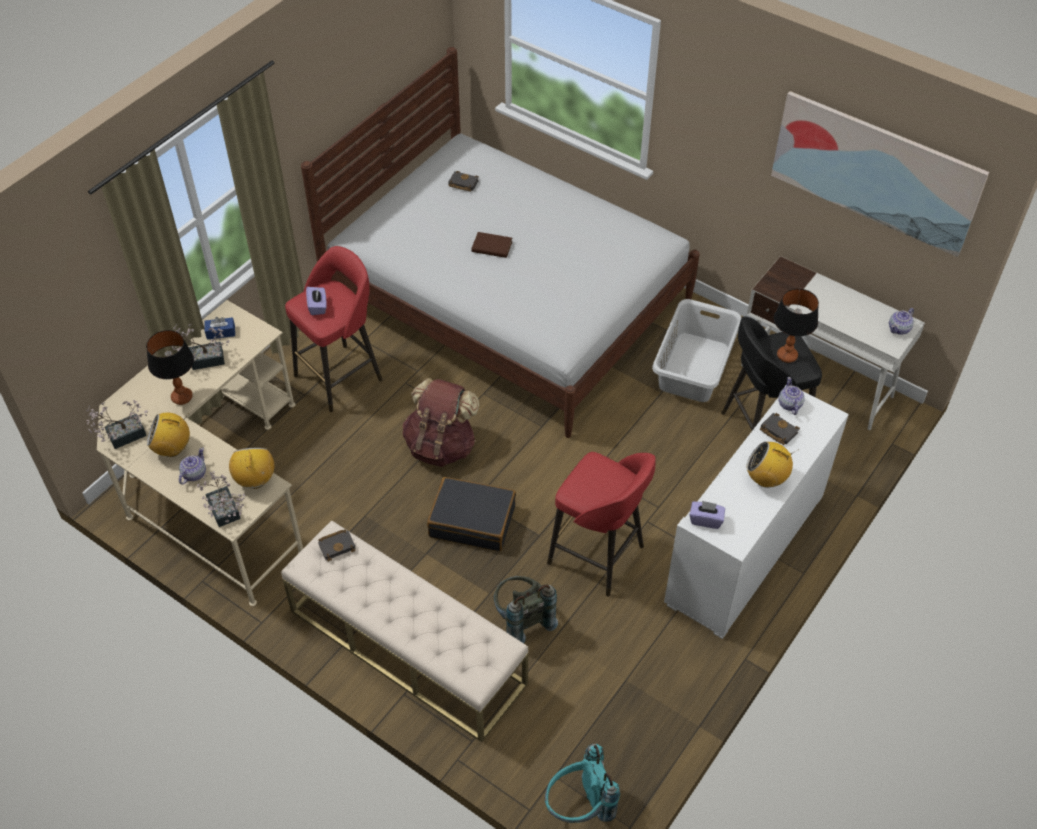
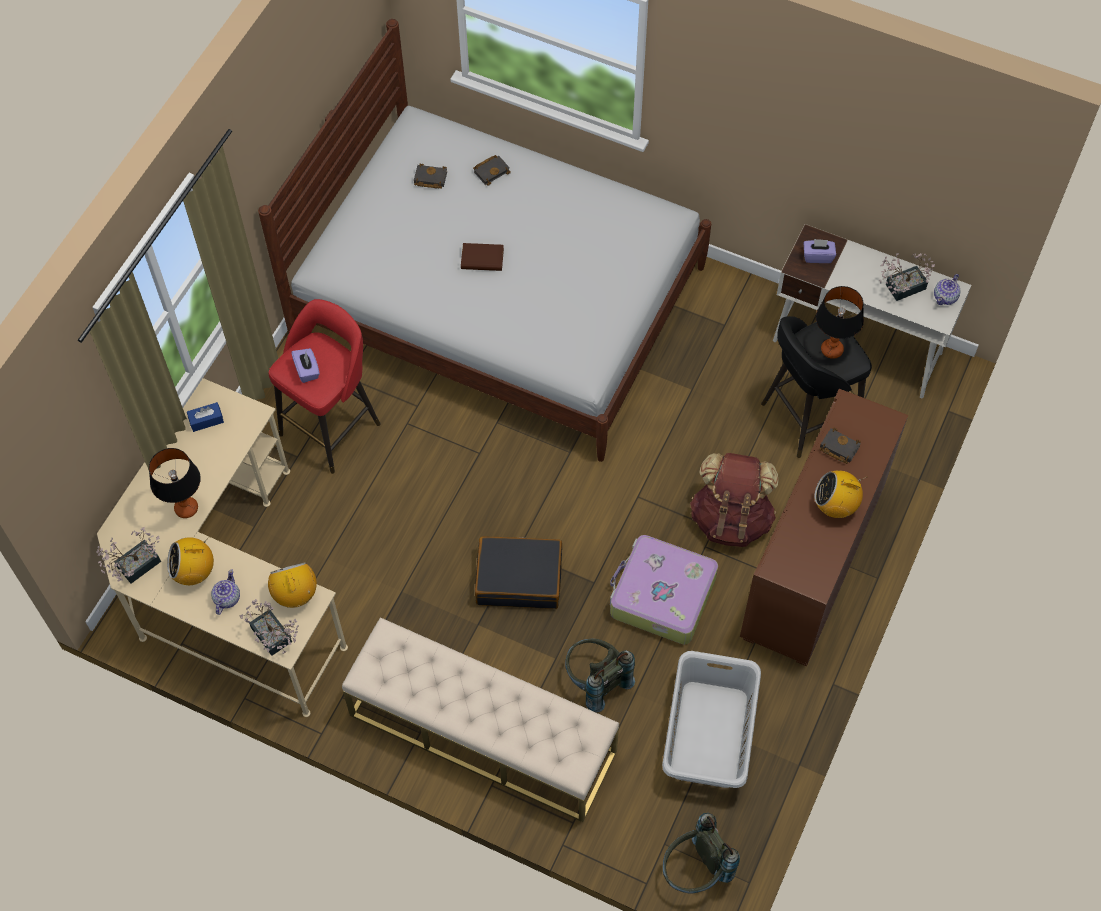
camera: 10 degrees left, 10 degrees up
potted plant [172,324,229,370] -> potted plant moved to [879,253,935,301]
black book [318,529,356,562] -> black book moved to [473,155,511,186]
brown backpack [403,378,479,467] -> brown backpack moved to [690,453,778,547]
turquoise backpack [545,744,620,823] -> grey backpack [663,813,740,893]
red stool [547,452,655,597] -> suitcase [610,535,718,645]
grey laundry basket [652,299,741,402] -> grey laundry basket moved to [662,651,761,788]
white cabinet [664,384,849,639] -> brown cabinet [740,389,908,666]
purple tissue box [689,500,725,529] -> purple tissue box moved to [804,239,836,263]
picture [771,91,989,257] -> none
teapot [779,377,805,415] -> none

